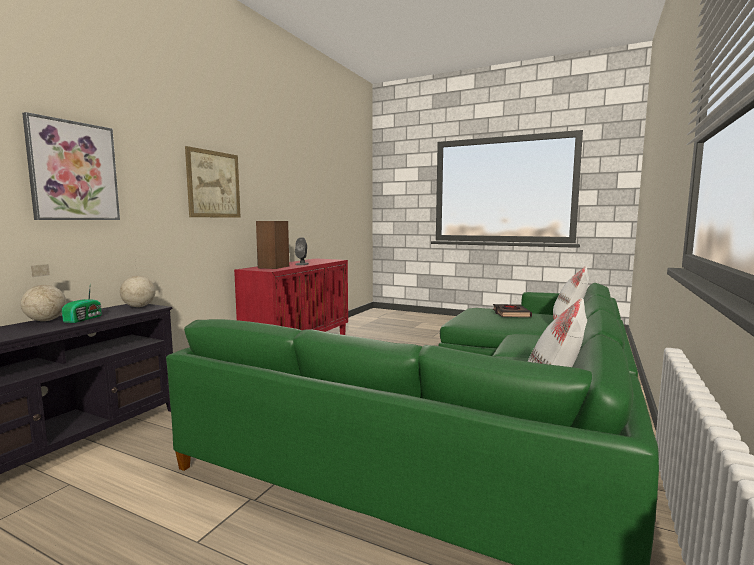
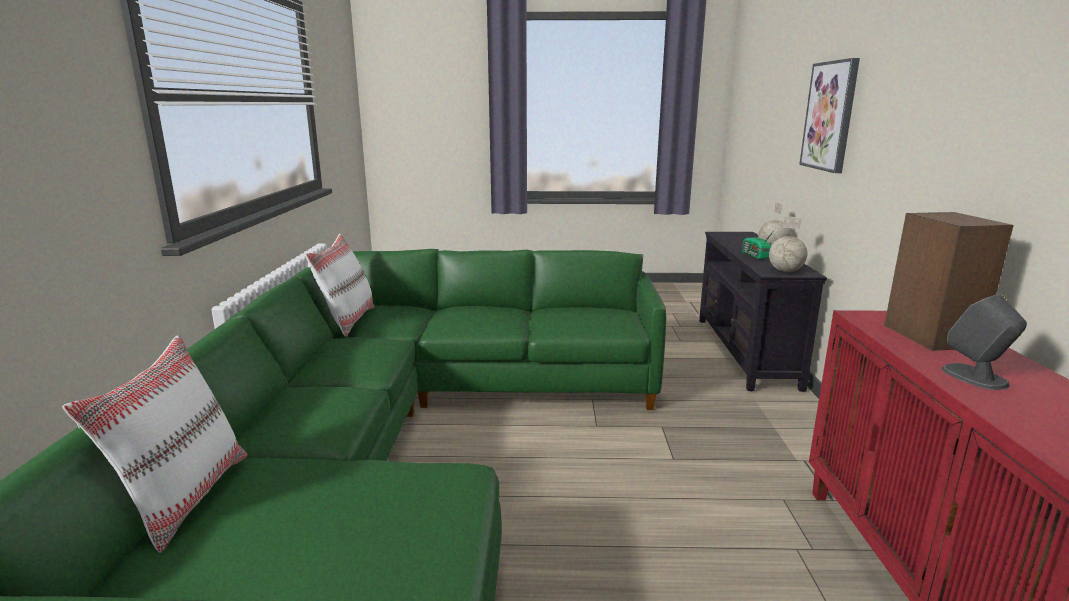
camera: 155 degrees right, 10 degrees up
picture [185,146,241,218] -> none
black book [493,304,532,317] -> none

